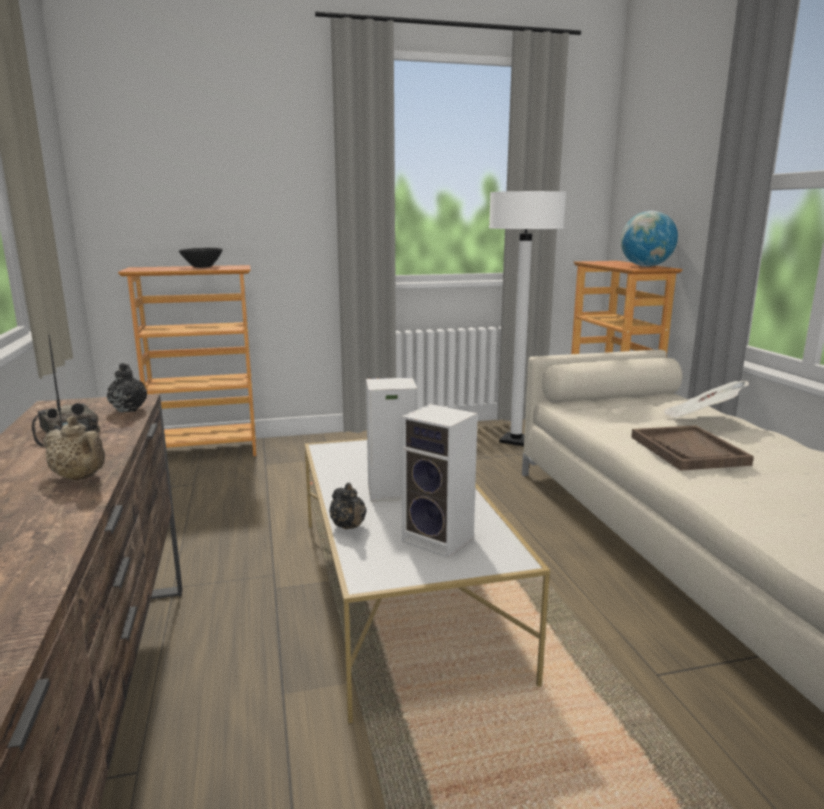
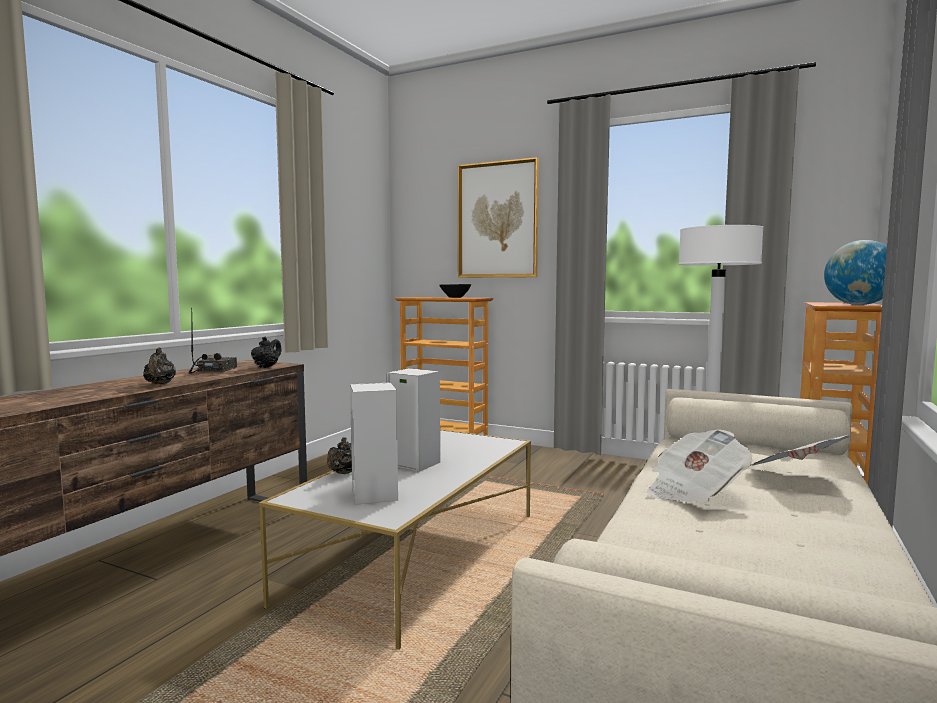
camera: 40 degrees right, 10 degrees down
beige teapot [43,416,105,481] -> black teapot [143,347,176,384]
brown tray [631,425,754,471] -> newspaper [647,430,752,504]
none -> picture [458,157,539,278]

